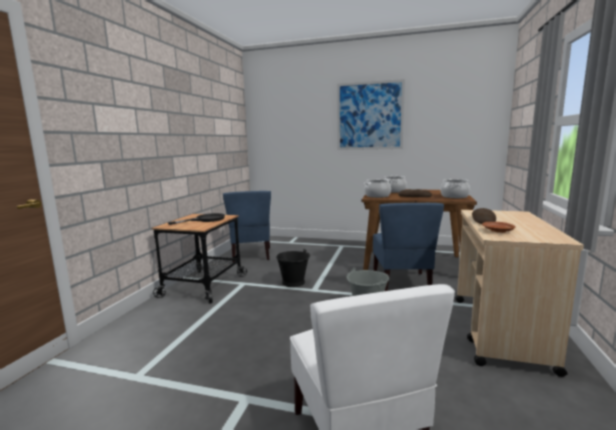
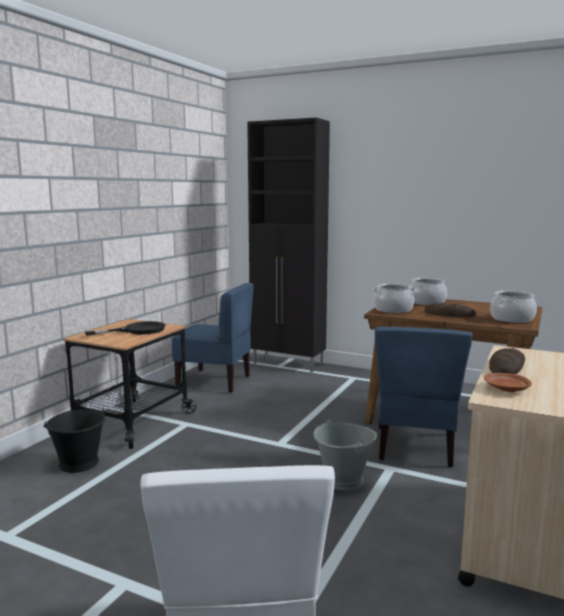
camera: 10 degrees right, 0 degrees up
blue chair [223,191,271,262] -> blue chair turned 75 degrees counterclockwise [171,283,254,393]
black bucket [276,249,310,287] -> black bucket moved to [43,408,107,473]
picture [337,79,405,150] -> none
none -> black cabinet [247,117,330,372]

